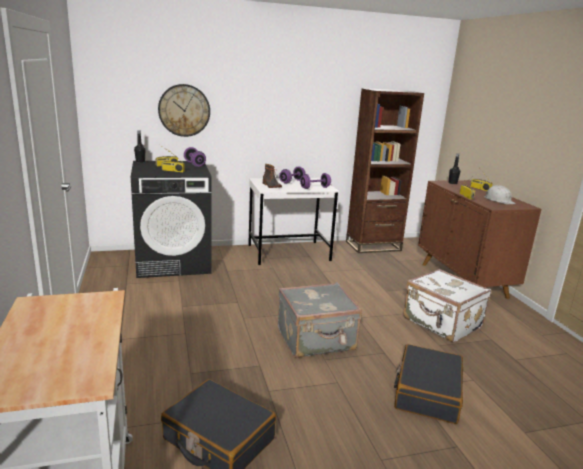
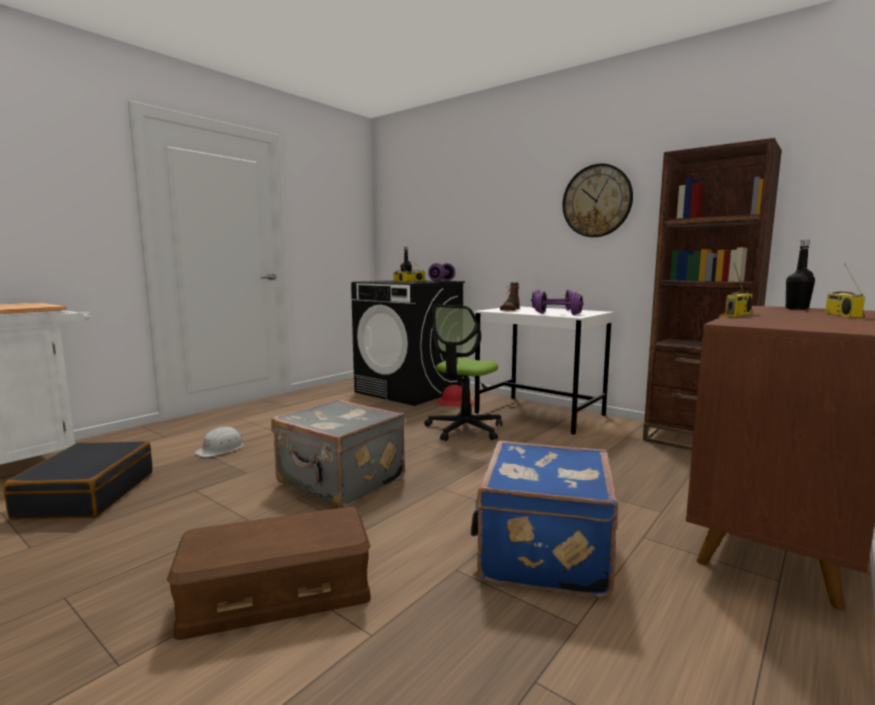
camera: 55 degrees right, 10 degrees down
wall clock [158,84,210,137] -> wall clock moved to [562,163,633,237]
black suitcase [394,344,463,424] -> brown storage box [167,507,371,640]
white suitcase [403,269,491,343] -> blue suitcase [470,441,618,598]
white hard hat [484,185,516,204] -> white hard hat moved to [194,426,244,457]
none -> office chair [424,304,502,441]
none -> red hard hat [436,385,474,407]

